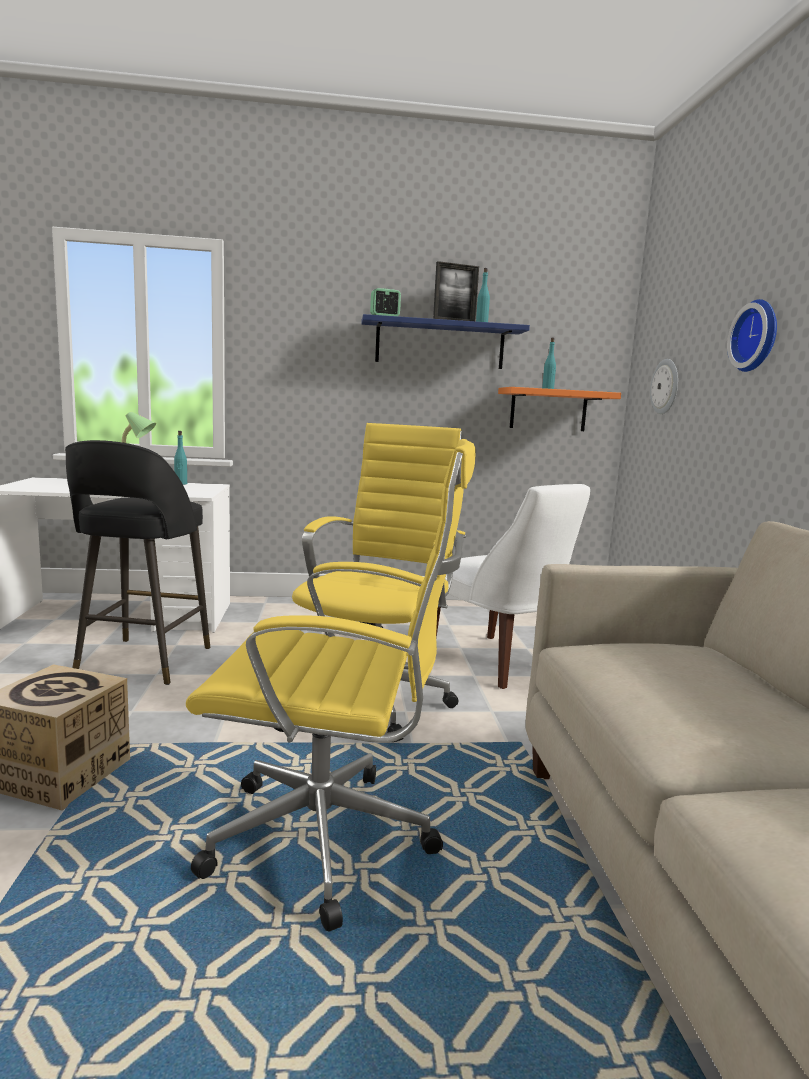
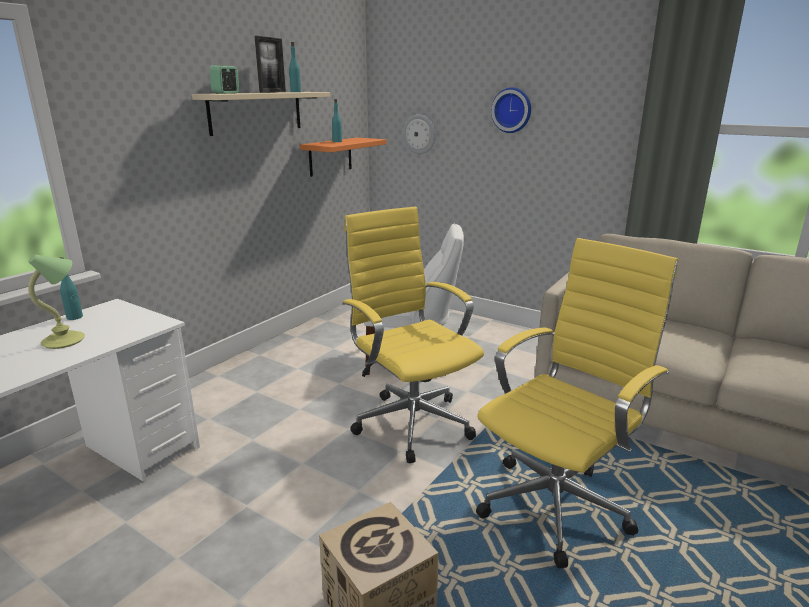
camera: 50 degrees left, 10 degrees up
black stool [65,440,210,685] -> none
blue shelf [361,314,530,369] -> beige shelf [192,92,330,136]

